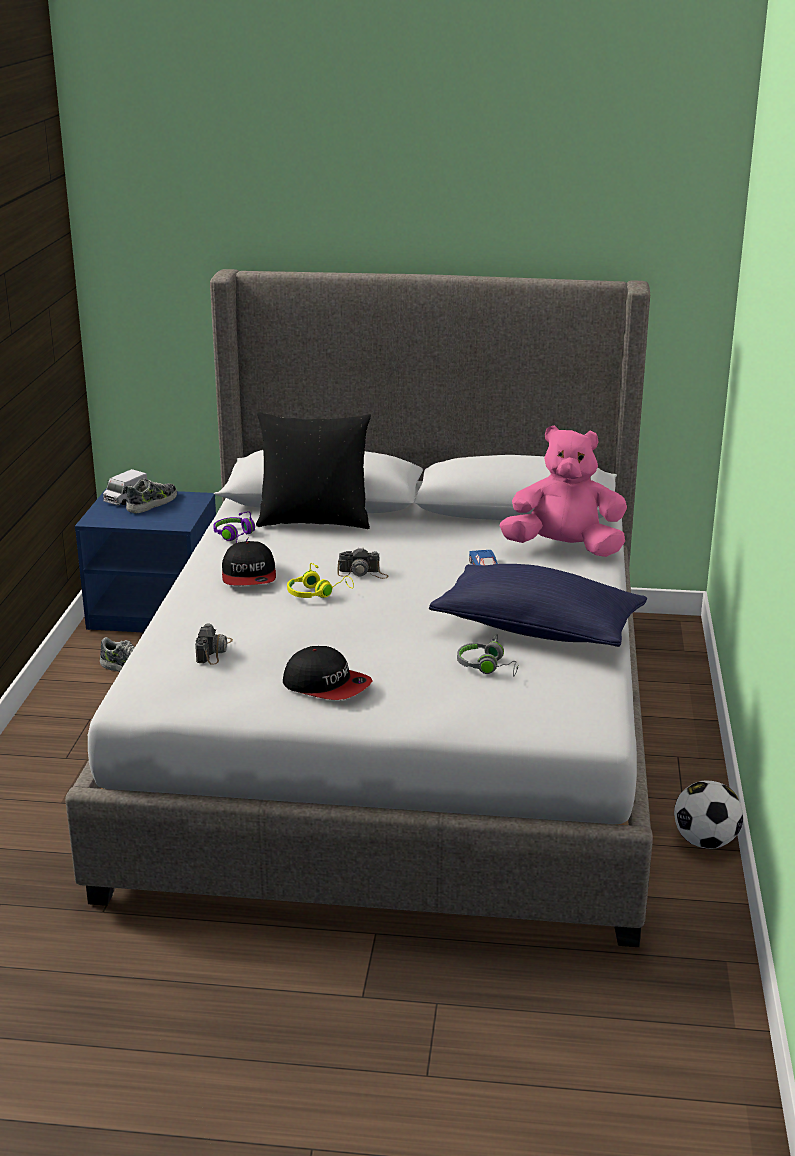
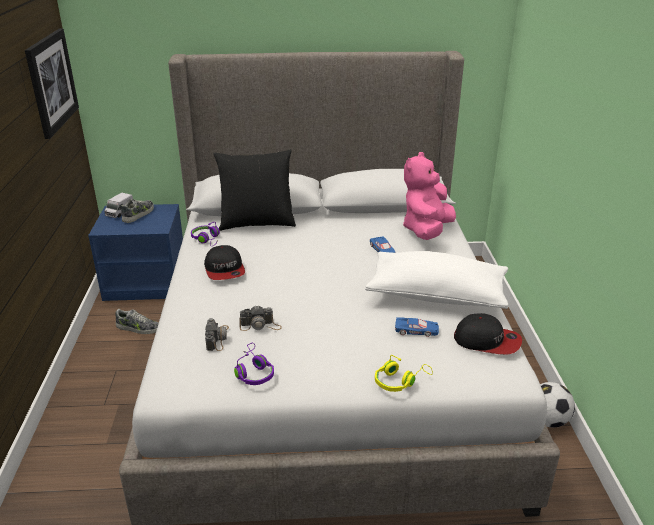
camera: 10 degrees left, 5 degrees up
cap [283,646,373,700] -> cap moved to [454,313,522,355]
yellow headphones [287,563,354,598] -> yellow headphones moved to [375,355,433,392]
camera [337,547,388,579] -> camera moved to [239,305,282,331]
blue pillow [429,564,647,647] -> white pillow [365,251,508,309]
grey headphones [457,634,519,676] -> blue toy car [395,317,439,337]
pink plush toy [500,426,627,557] -> pink plush toy turned 60 degrees counterclockwise [403,152,456,240]
none -> picture [25,29,79,139]
none -> purple headphones [234,343,274,385]

